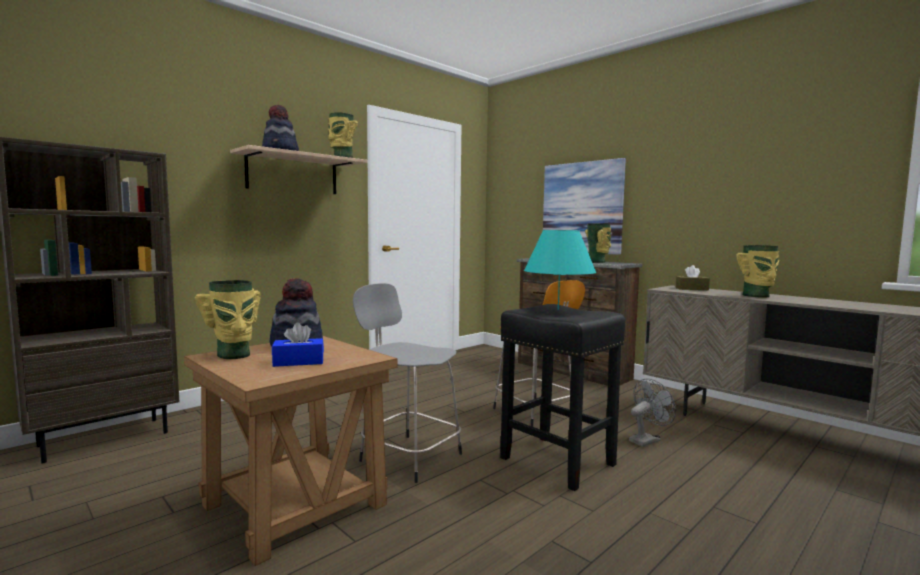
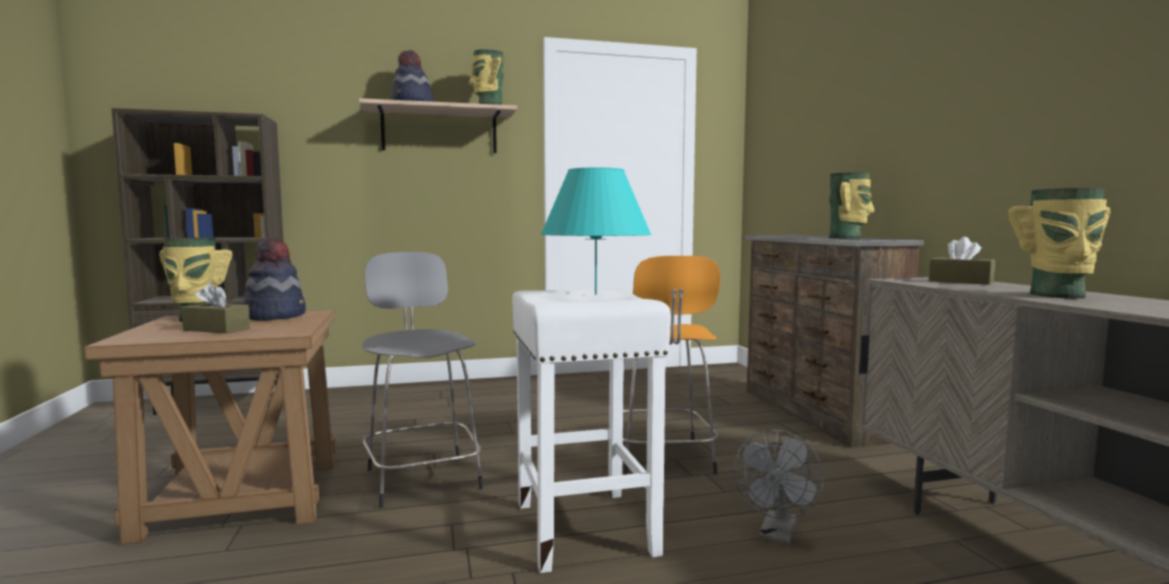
camera: 30 degrees right, 0 degrees up
blue tissue box [272,323,324,367] -> brown tissue box [181,283,250,333]
black stool [500,304,625,491] -> white stool [512,288,671,573]
picture [543,158,626,255] -> none
grey fan [629,379,676,447] -> grey fan turned 120 degrees clockwise [734,430,824,544]

